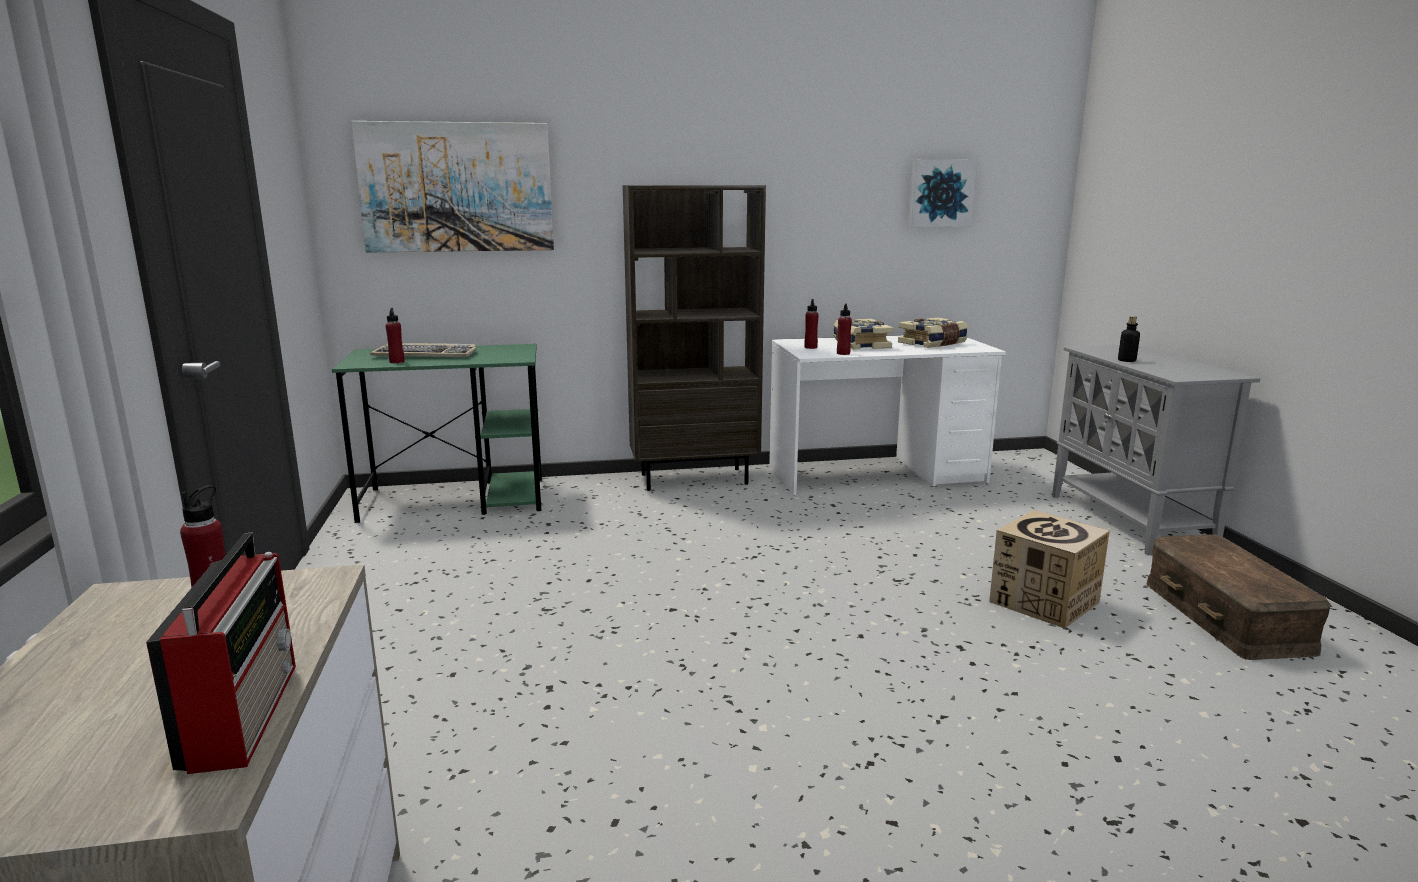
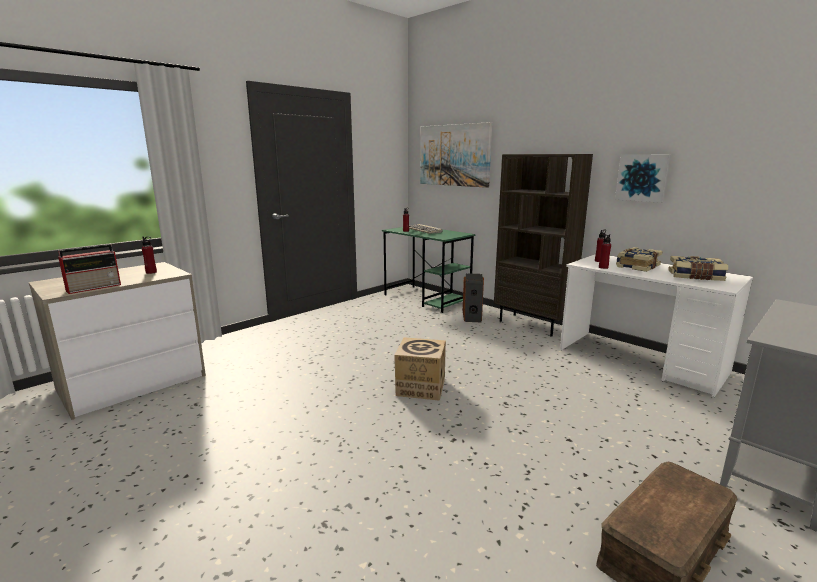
camera: 55 degrees right, 0 degrees up
picture [908,160,977,227] -> picture moved to [615,154,671,203]
cardboard box [989,510,1110,629] -> cardboard box moved to [394,337,446,401]
bottle [1118,316,1140,362] -> none
none -> speaker [463,273,484,322]

